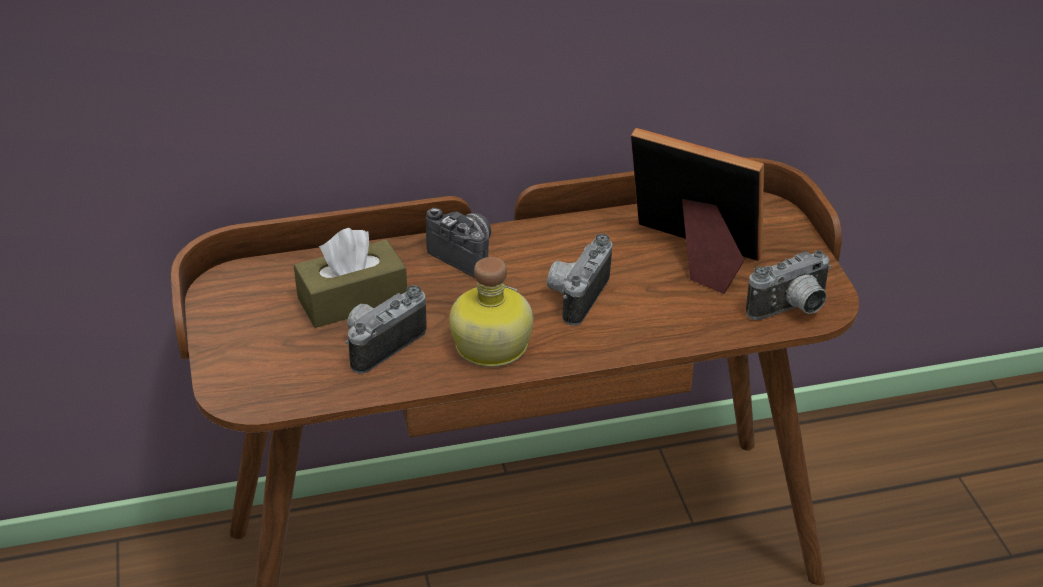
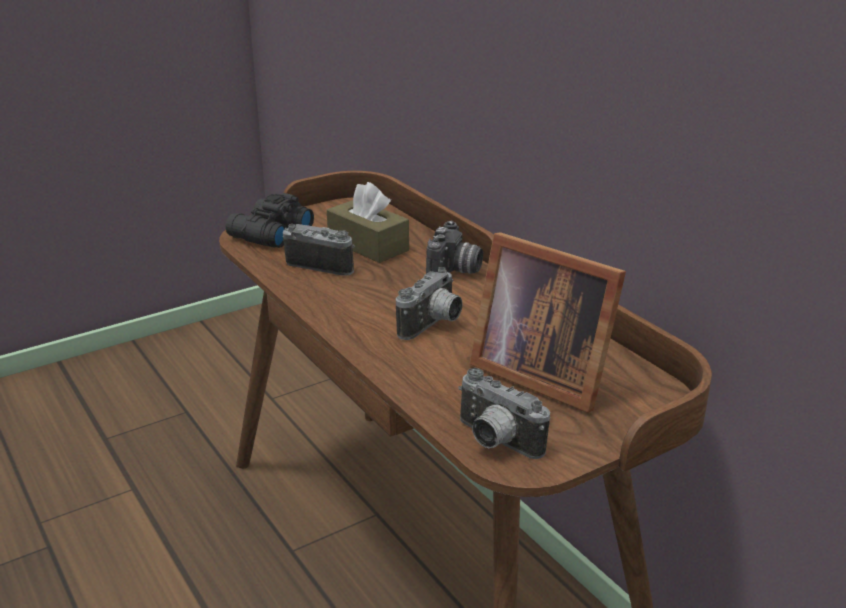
camera: 70 degrees right, 10 degrees down
bottle [449,257,533,367] -> none
camera [547,234,612,326] -> camera turned 120 degrees clockwise [396,267,463,340]
picture frame [631,128,764,294] -> picture frame turned 120 degrees clockwise [469,232,626,413]
none -> black binoculars [226,193,314,248]

